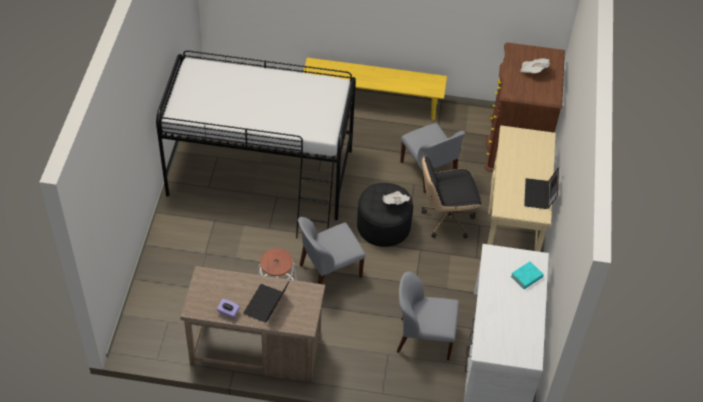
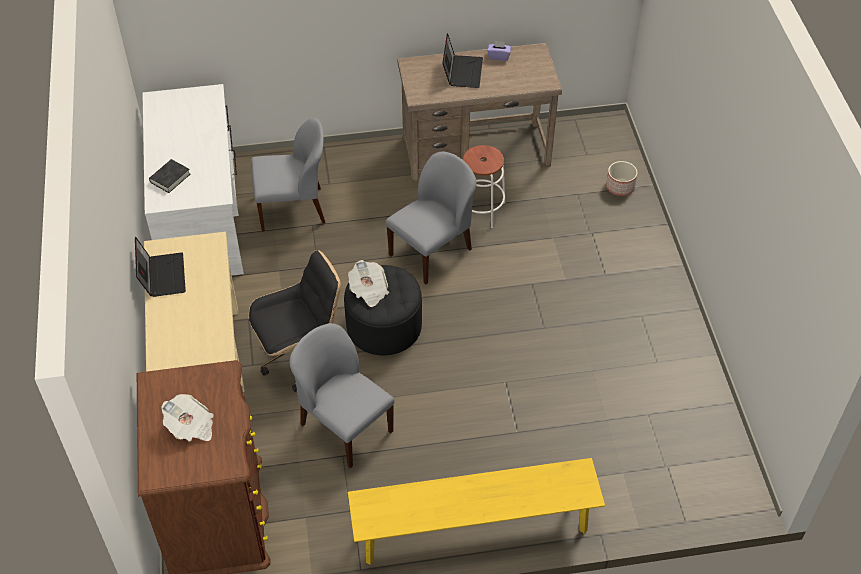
camera: 165 degrees right, 0 degrees up
black bed [156,50,356,239] -> none
turquoise book [511,261,544,289] -> black book [149,159,190,193]
none -> planter [606,161,637,196]

